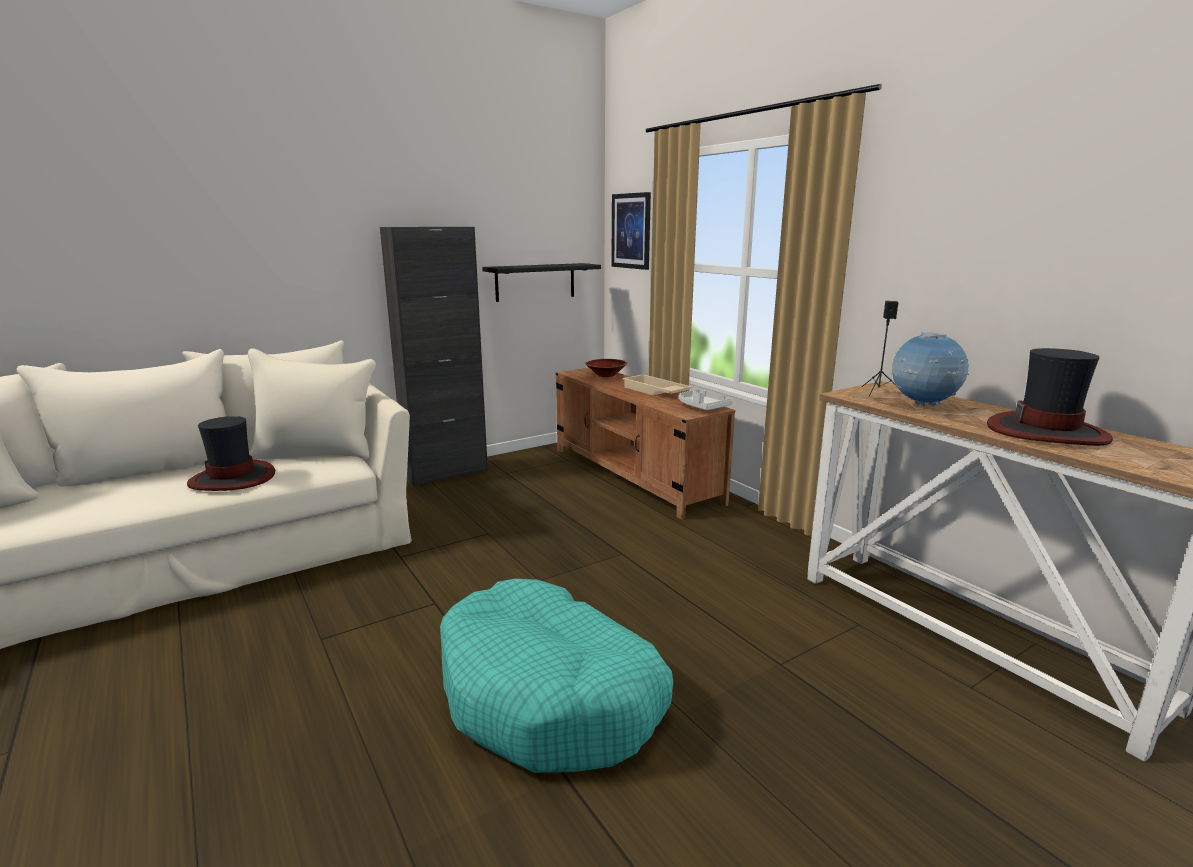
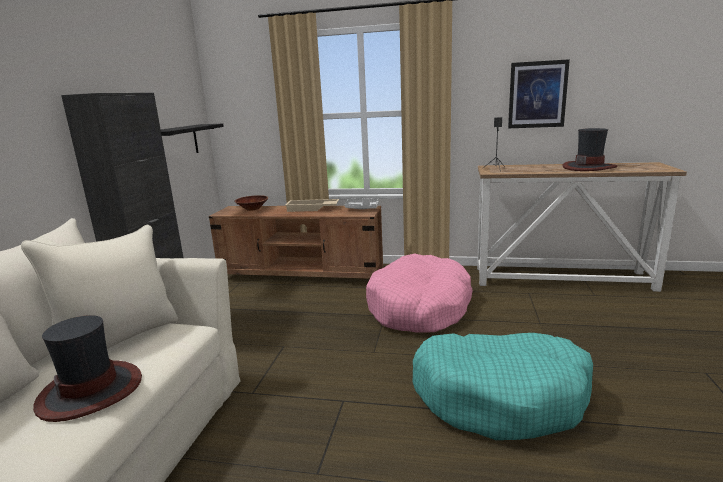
camera: 45 degrees left, 0 degrees up
picture [611,192,651,270] -> picture moved to [508,59,570,128]
globe [891,332,969,406] -> none
none -> pink dog bed [366,253,472,333]

